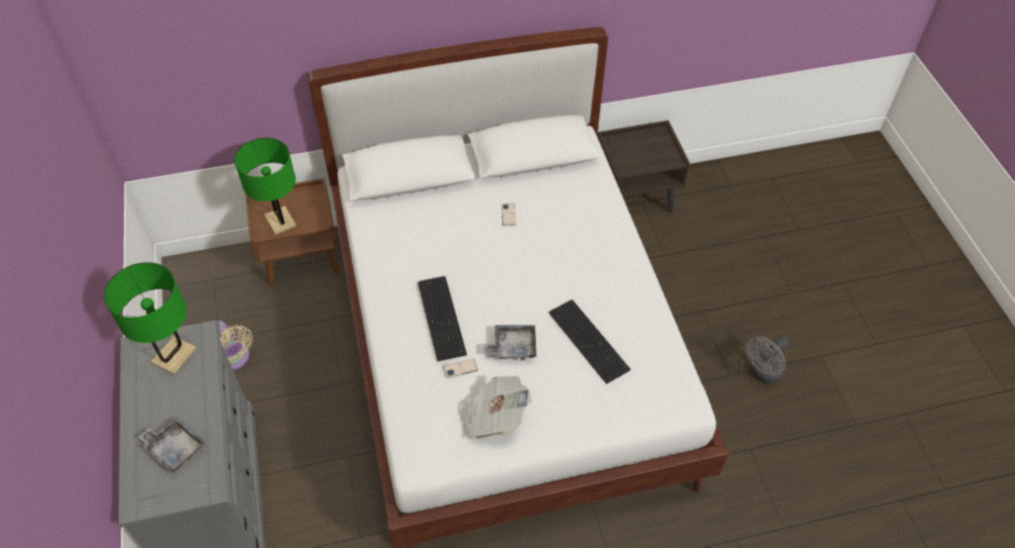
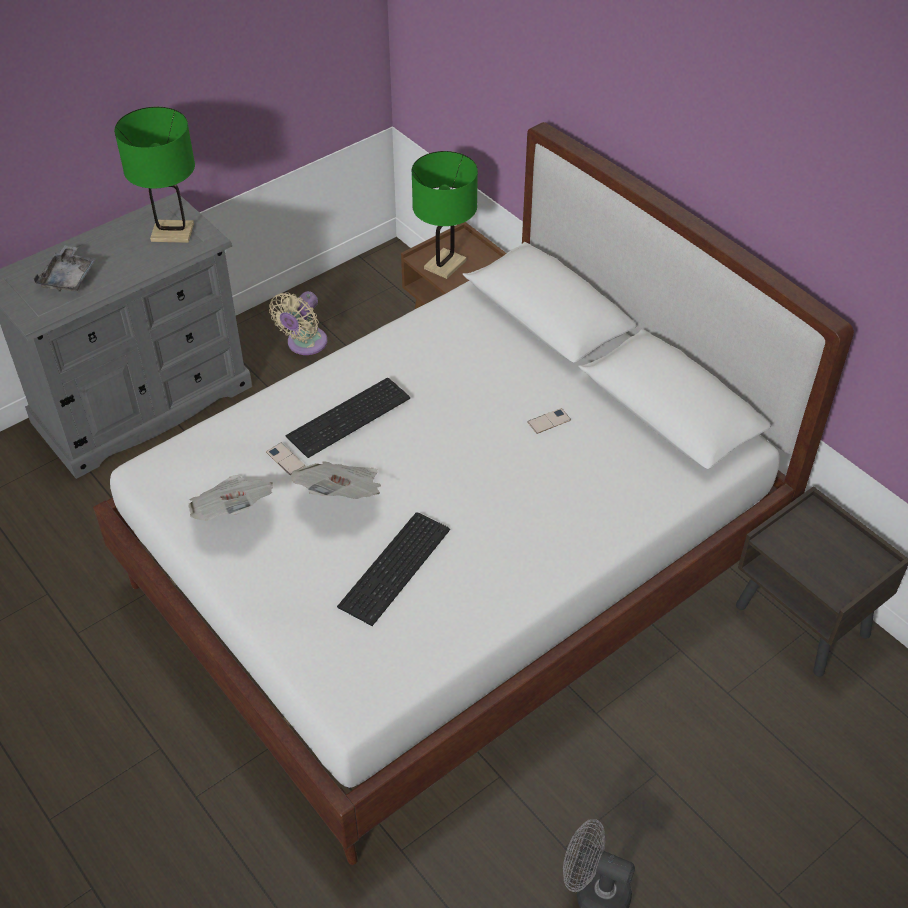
camera: 65 degrees right, 5 degrees down
grey tray [484,325,536,360] -> newspaper [291,461,381,499]

